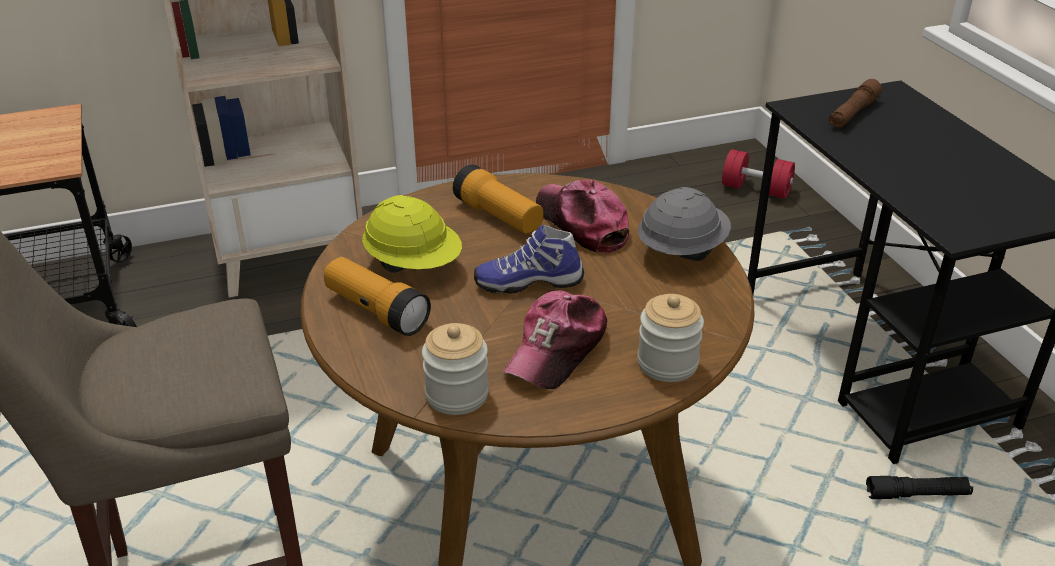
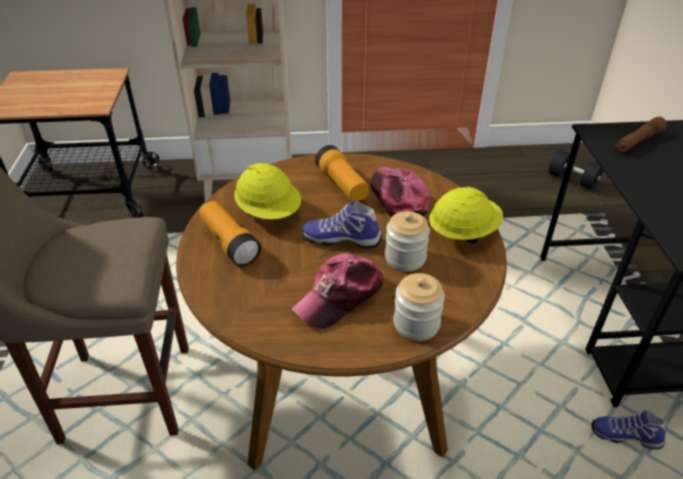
camera: 15 degrees right, 5 degrees up
jar [422,323,489,415] -> jar moved to [385,211,430,271]
grey hard hat [638,187,731,261] -> yellow hard hat [429,187,503,244]
red dumbbell [722,149,795,199] -> black dumbbell [549,150,603,190]
black flashlight [866,476,973,499] -> shoe [591,410,666,449]

